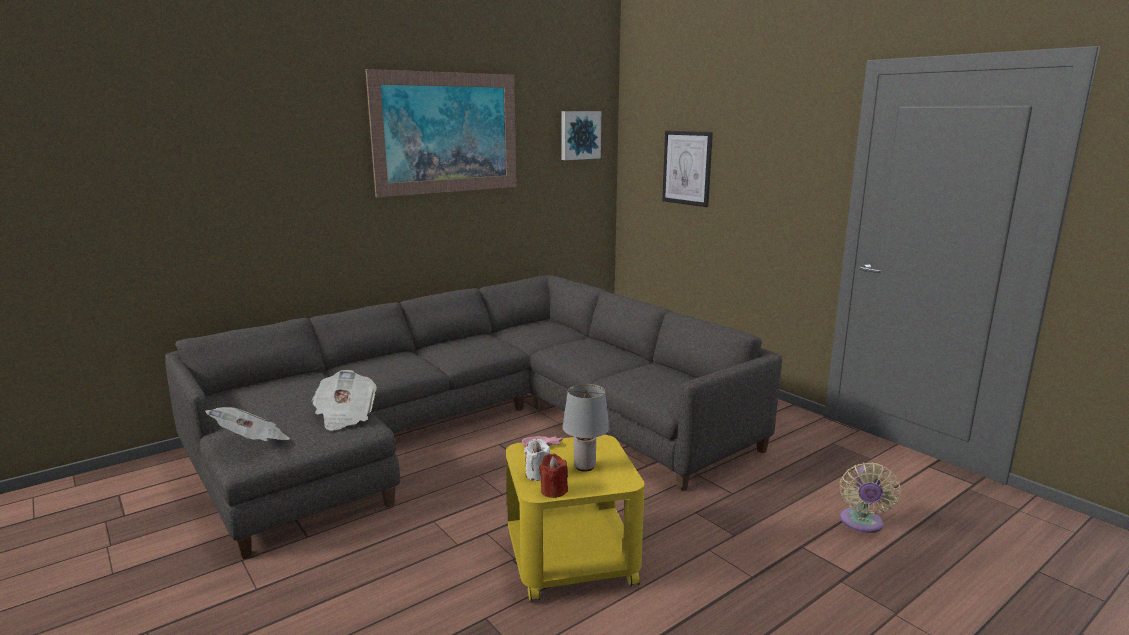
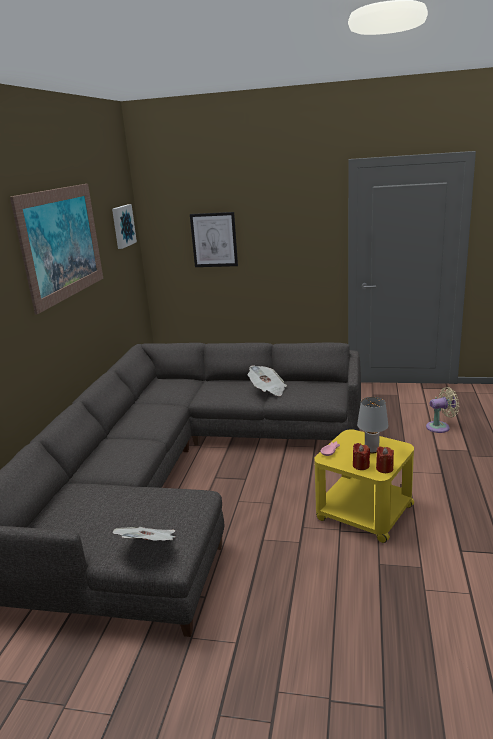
camera: 40 degrees left, 5 degrees up
newspaper [312,370,377,431] -> newspaper moved to [248,365,287,396]
white candle [524,439,550,481] -> red candle [353,443,370,470]
beige fan [840,463,901,533] -> beige fan turned 75 degrees counterclockwise [426,387,459,433]

